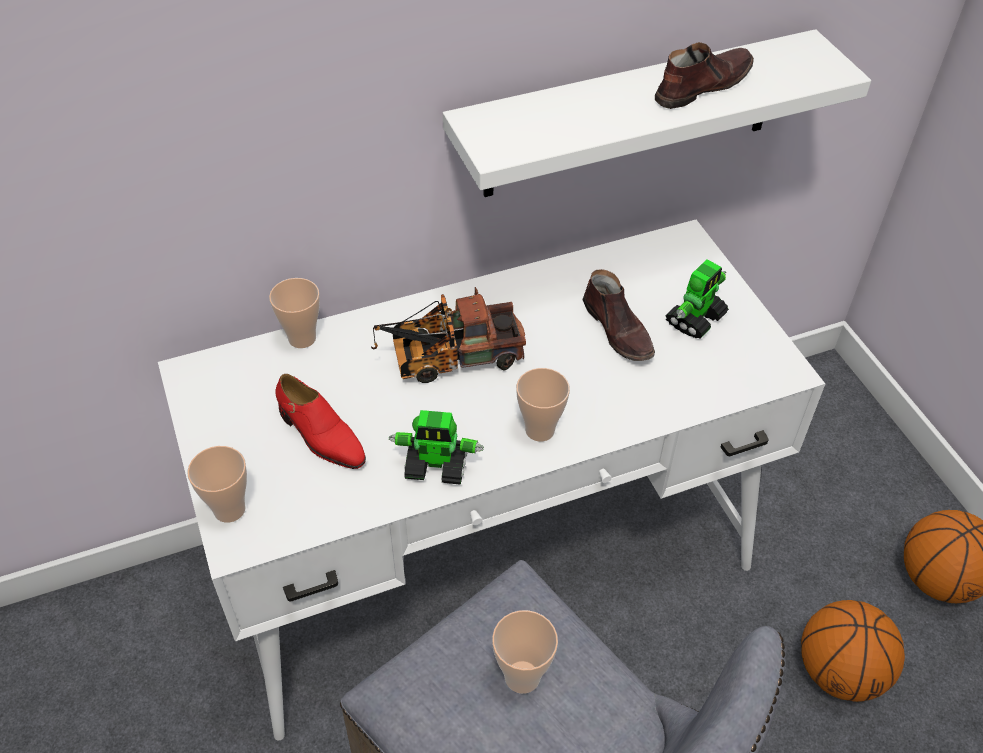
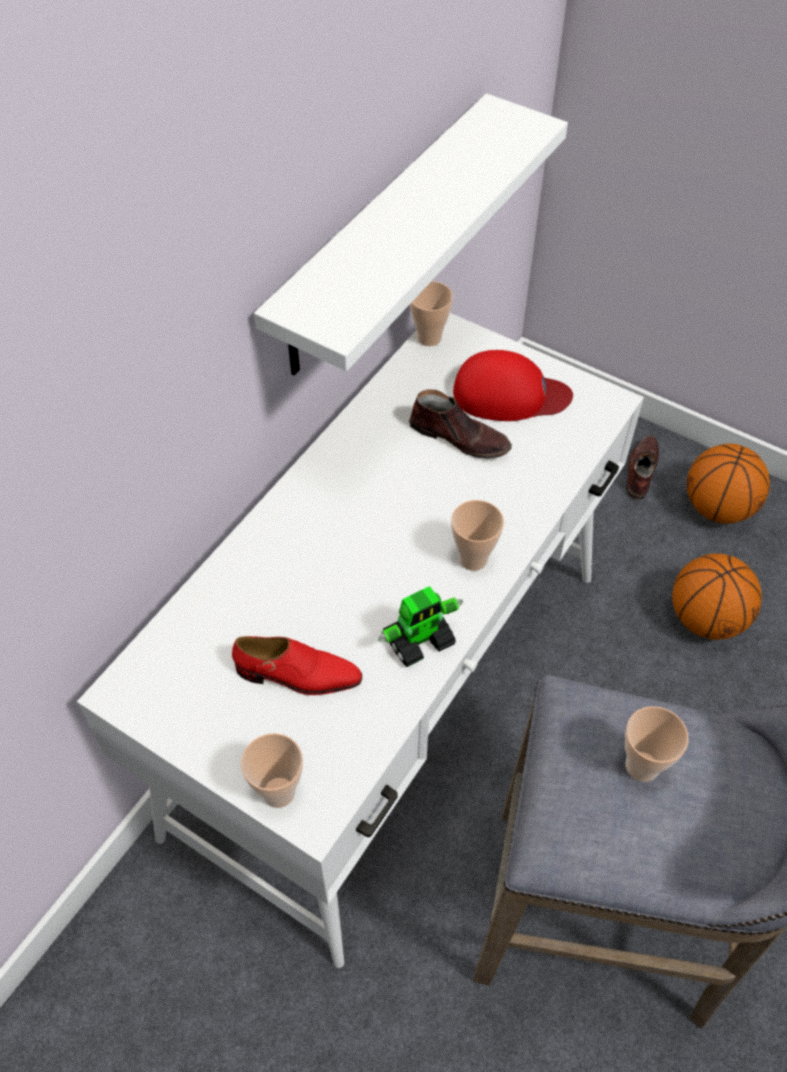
camera: 35 degrees left, 5 degrees up
cup [269,278,320,348] -> cup moved to [410,281,453,346]
toy truck [371,287,526,383] -> none
brown shoe [655,42,754,109] -> brown shoe moved to [626,435,659,500]
toy robot [665,259,729,339] -> red cap [453,350,573,421]

